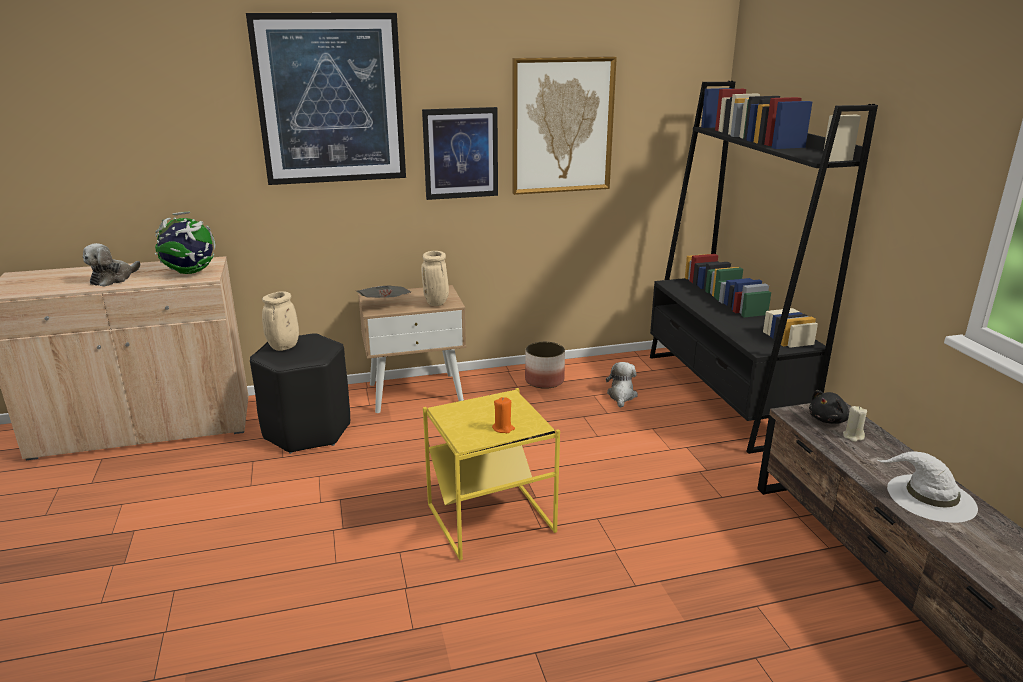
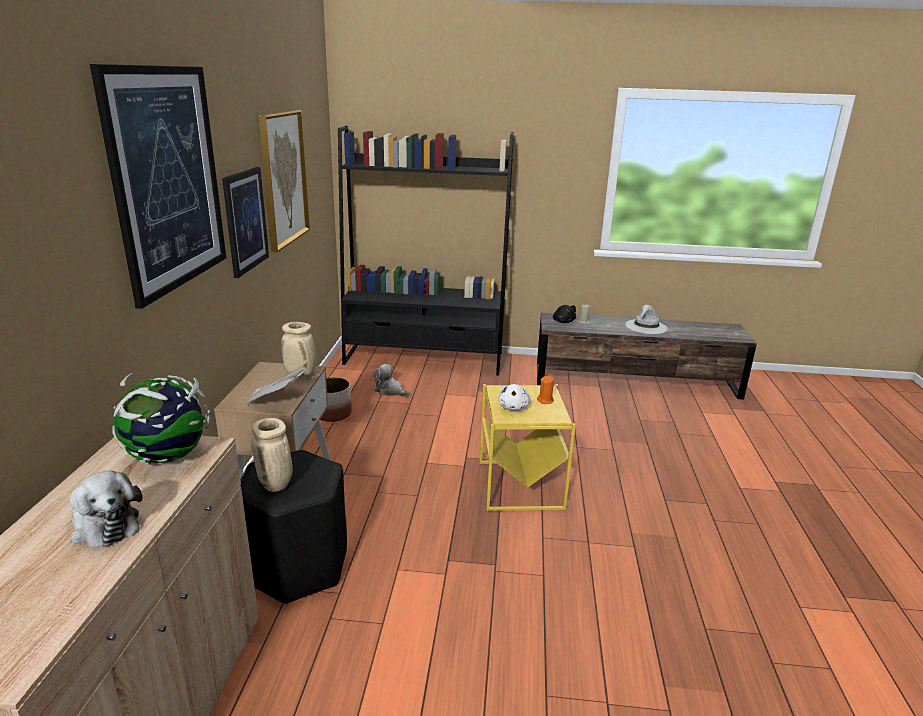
camera: 70 degrees left, 0 degrees up
none -> white plush toy [498,384,531,411]

